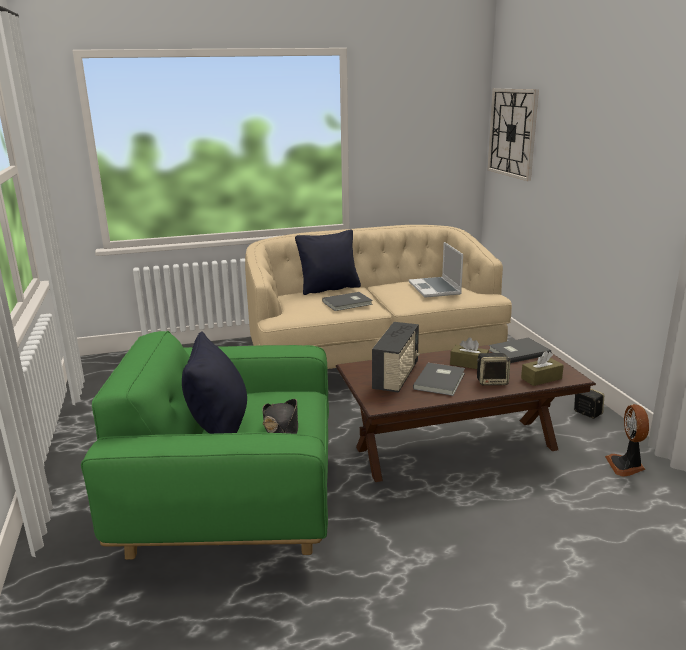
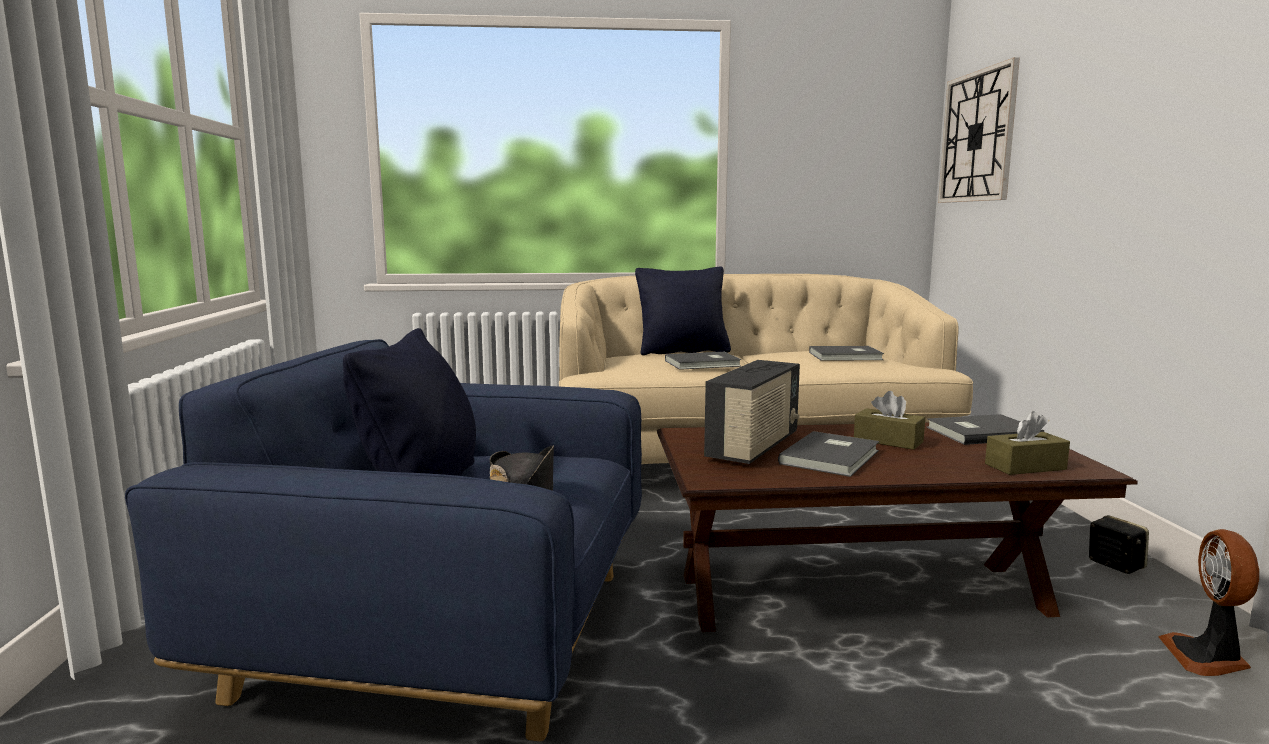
camera: 10 degrees right, 10 degrees down
green armchair [81,331,329,560] -> blue armchair [125,339,642,741]
laptop [408,242,463,298] -> grey book [809,346,884,361]
speaker [477,353,510,385] -> none

